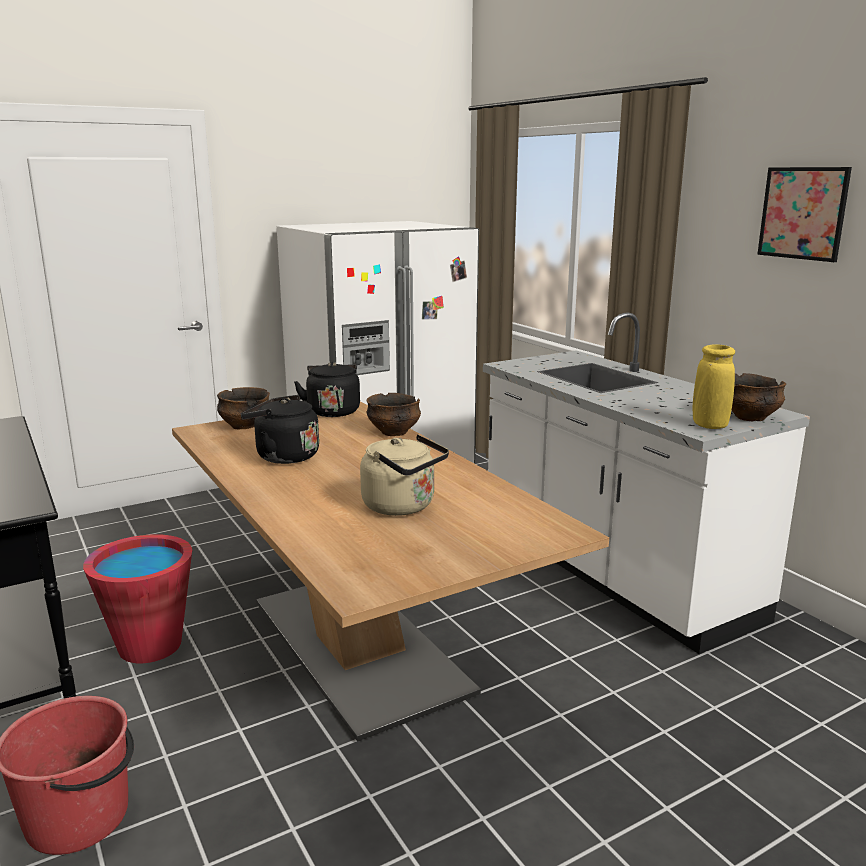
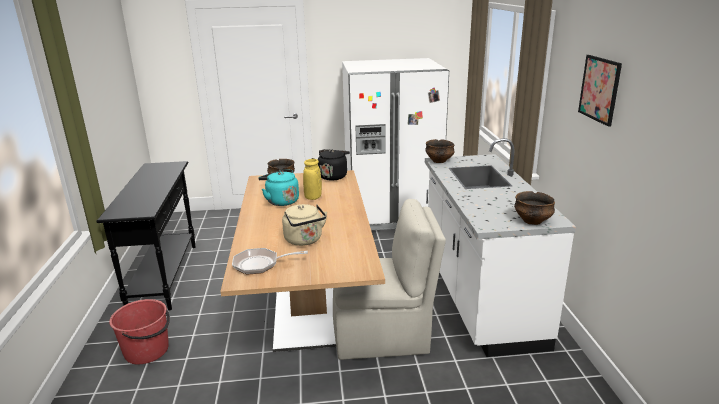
camera: 25 degrees right, 5 degrees up
red bucket [83,534,192,663] -> none
black kettle [241,395,319,464] -> turquoise kettle [258,170,299,206]
bowl [367,393,421,436] -> bowl moved to [425,139,455,163]
yellow vase [693,344,735,429] -> yellow vase moved to [303,159,322,200]
none -> frying pan [232,248,308,275]
none -> beige chair [333,199,446,360]

